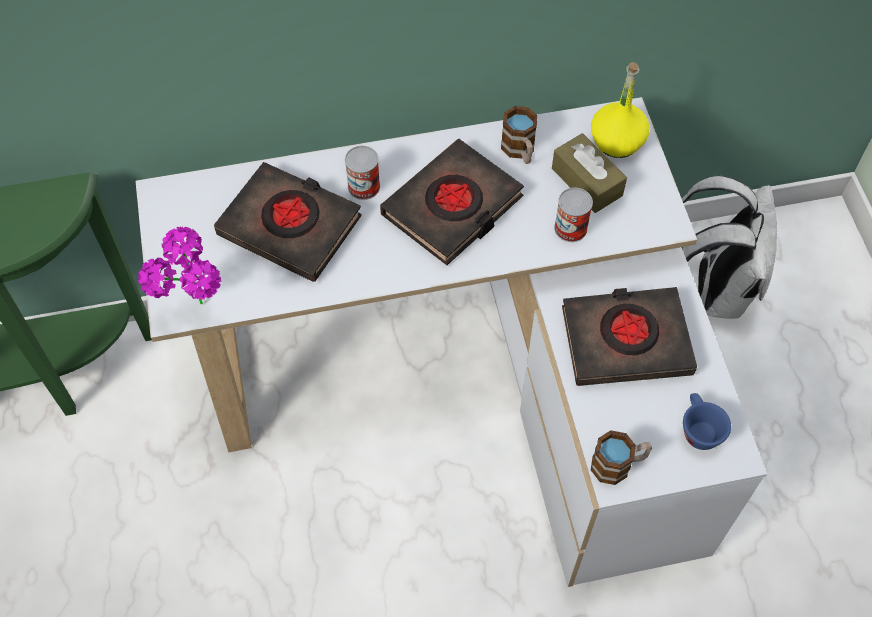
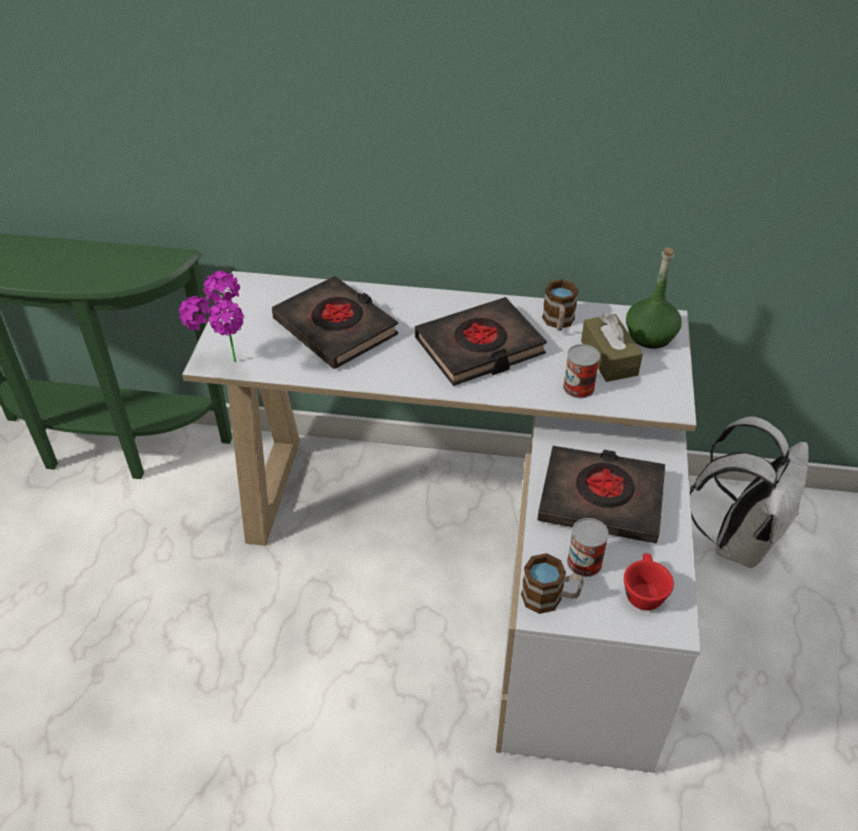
camera: 20 degrees right, 15 degrees down
can [345,146,380,200] -> can moved to [567,518,609,577]
yellow bottle [591,62,650,158] -> green bottle [626,247,682,349]
blue cup [683,393,731,450] -> red cup [624,553,674,610]

